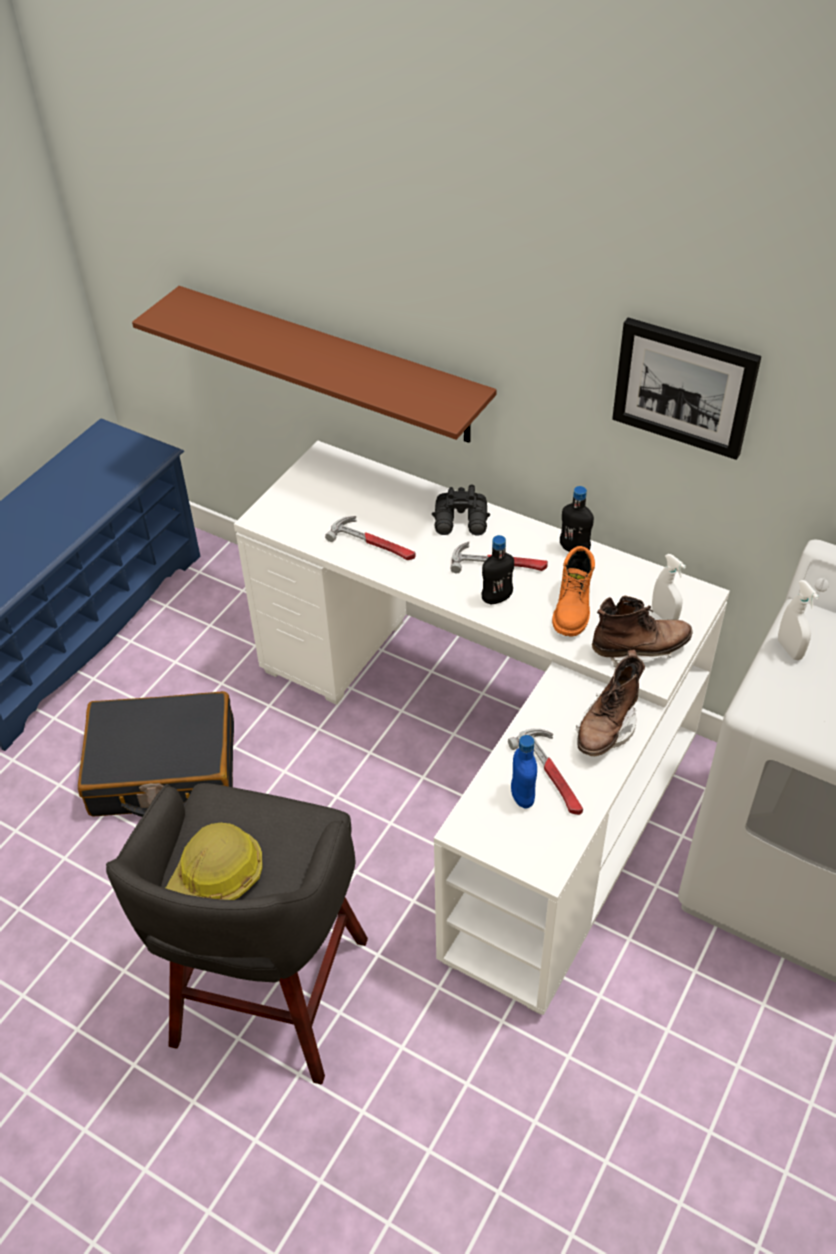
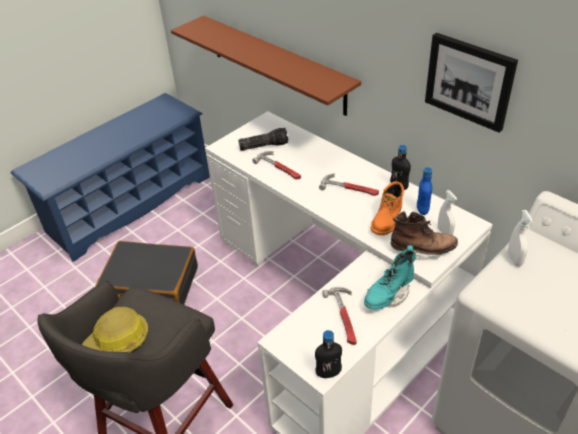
camera: 15 degrees right, 5 degrees down
black binoculars [432,484,490,535] -> none
black bottle [482,535,514,604] -> black bottle moved to [315,330,342,378]
blue bottle [511,735,537,809] -> blue bottle moved to [417,167,432,215]
brown boot [576,650,645,756] -> turquoise boot [364,246,416,310]
none -> flashlight [238,128,289,151]

